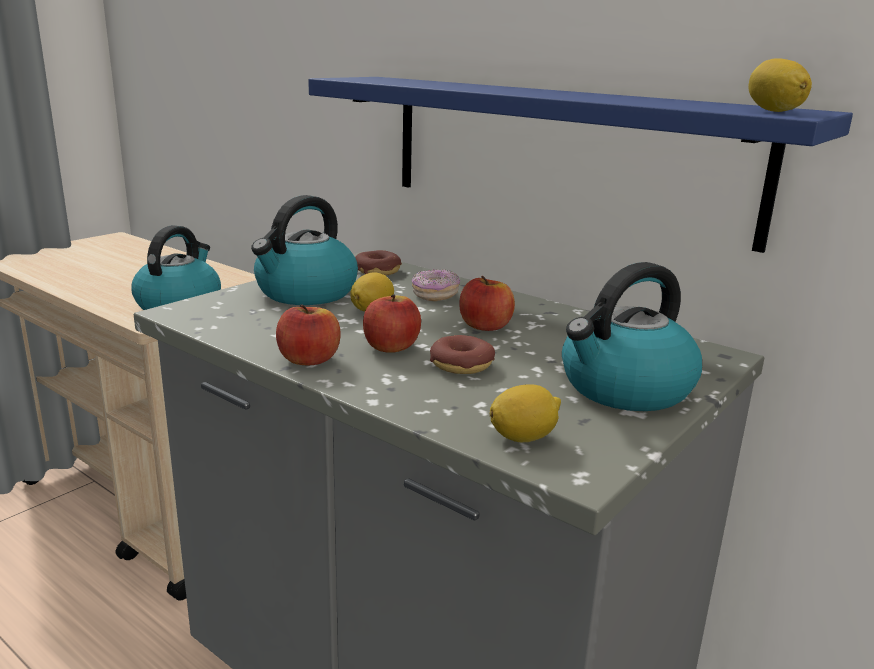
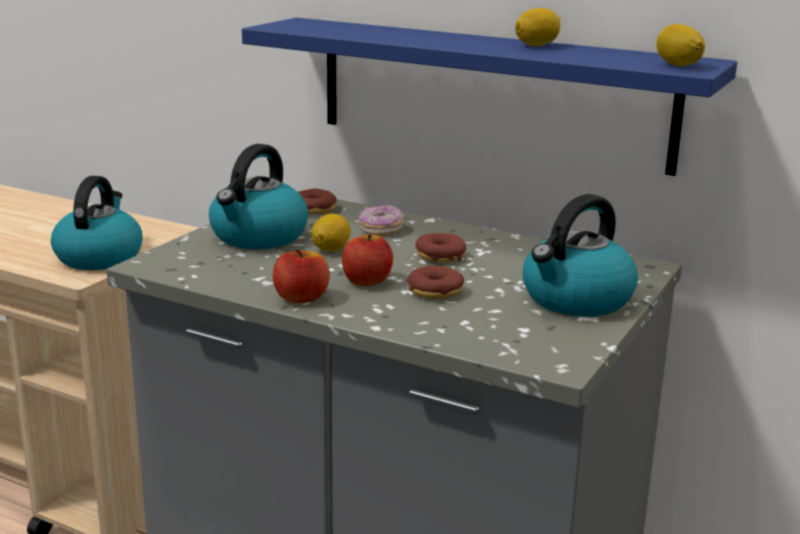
camera: 10 degrees left, 0 degrees up
apple [459,276,515,331] -> donut [415,233,466,263]
lemon [489,384,561,442] -> lemon moved to [515,8,560,46]

